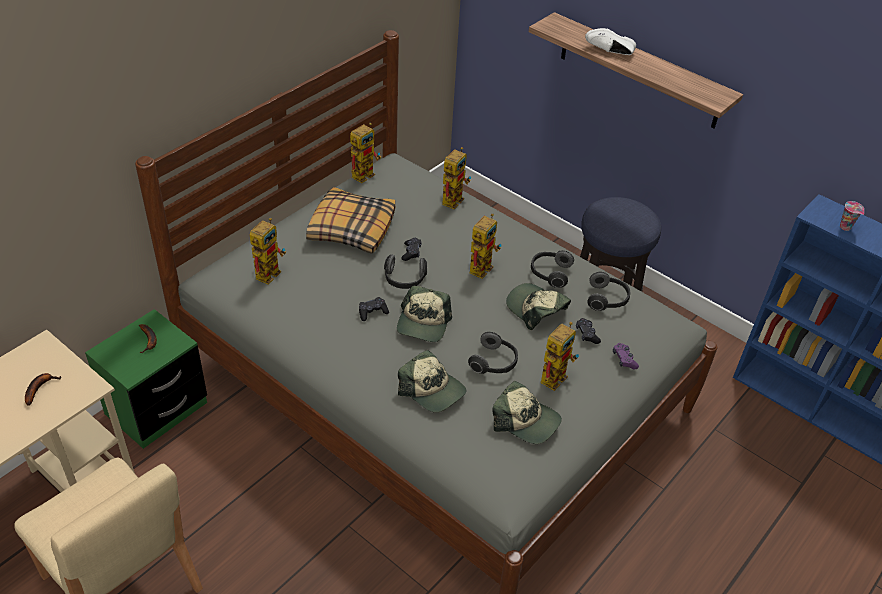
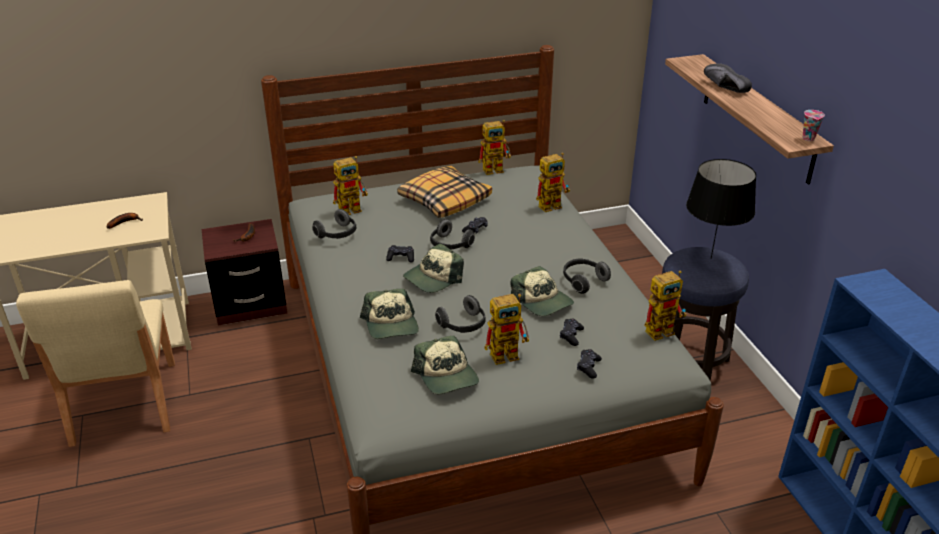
camera: 35 degrees right, 10 degrees down
green nightstand [85,309,207,449] -> brown nightstand [202,219,287,326]
toy robot [469,213,502,279] -> toy robot moved to [645,270,687,341]
cap [506,283,571,330] -> cap turned 150 degrees clockwise [511,266,574,316]
white shoe [585,28,636,55] -> black shoe [704,64,752,93]
headphones [587,272,630,311] -> headphones moved to [312,209,356,239]
purple game controller [613,343,639,369] -> black game controller [577,349,602,379]
cup [840,201,864,231] -> cup moved to [803,110,825,141]
none -> black table lamp [686,159,756,259]

